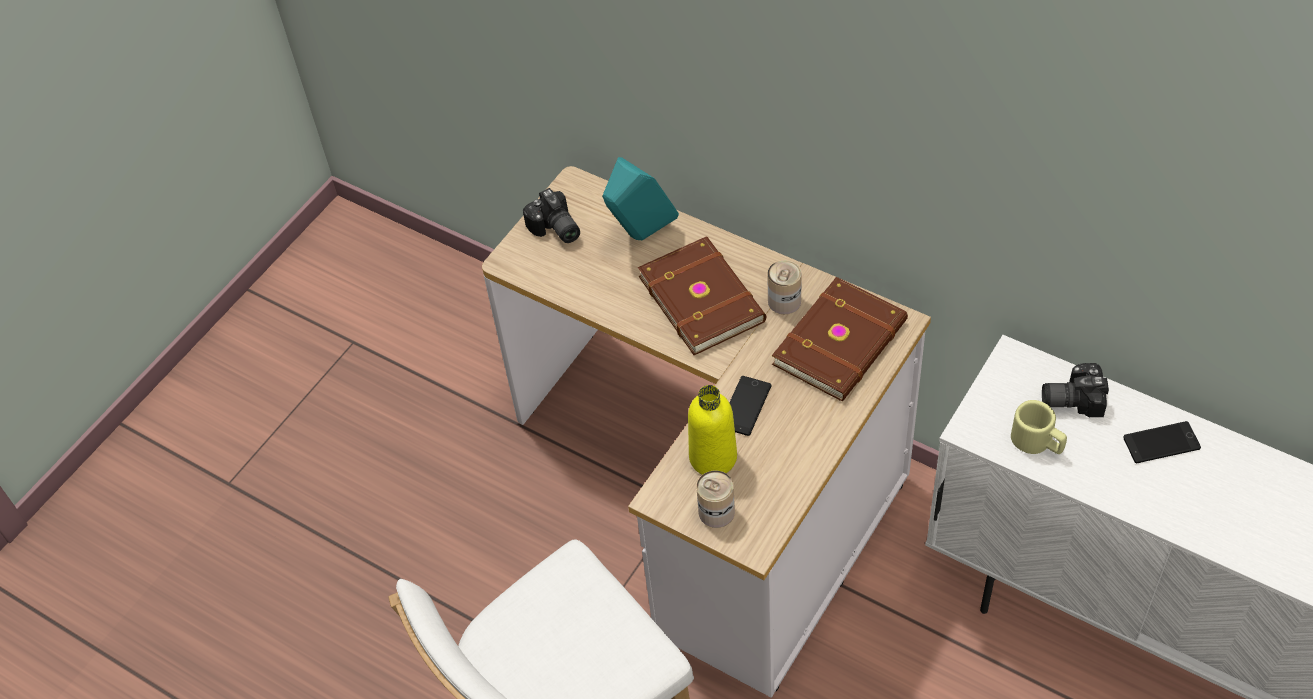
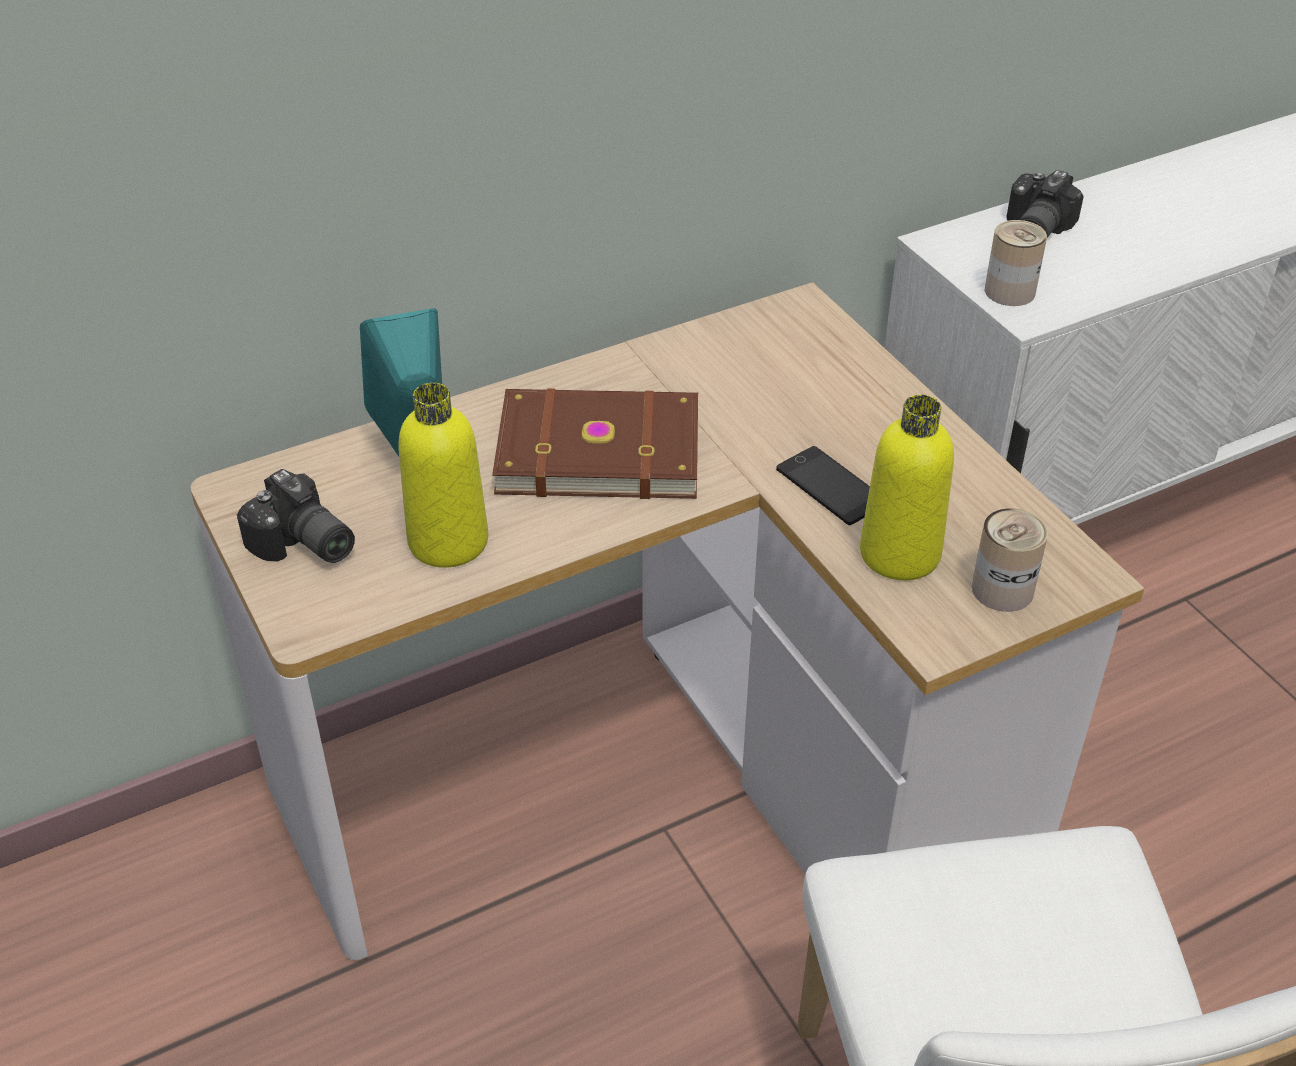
camera: 65 degrees left, 10 degrees down
camera [523,188,580,243] -> camera turned 45 degrees clockwise [237,469,355,563]
can [767,260,802,314] -> can moved to [985,220,1047,306]
brown book [772,277,908,401] -> none
beige mug [1011,400,1067,454] -> none
phone [1123,421,1201,463] -> none
none -> yellow bottle [398,383,488,568]

